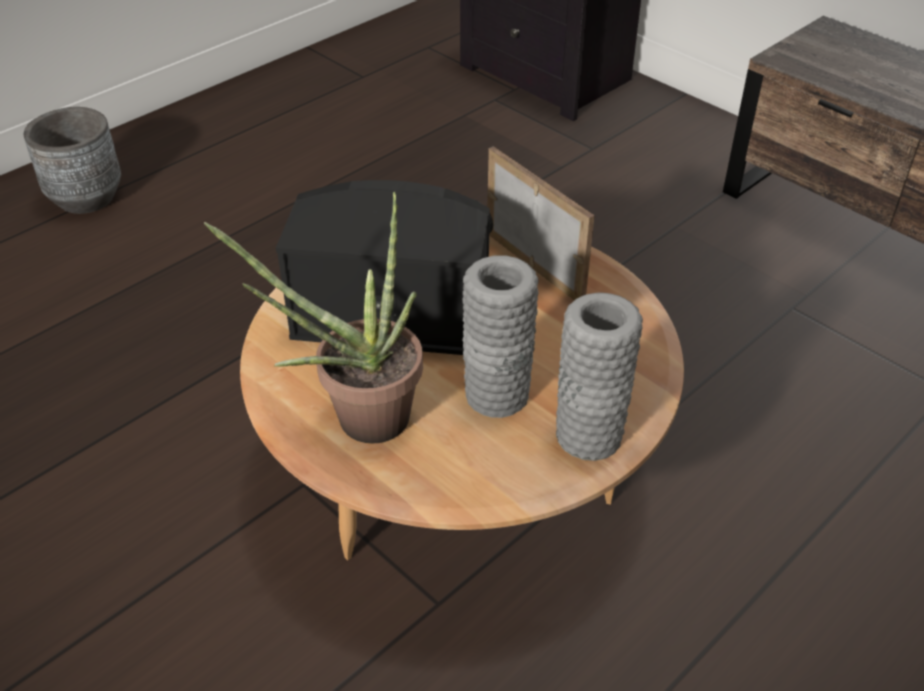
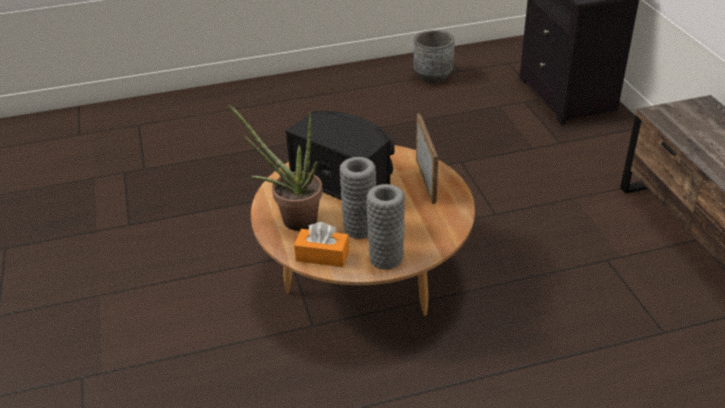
camera: 30 degrees right, 5 degrees down
grey planter [24,107,121,214] -> grey planter moved to [413,30,455,83]
none -> orange tissue box [294,222,349,267]

